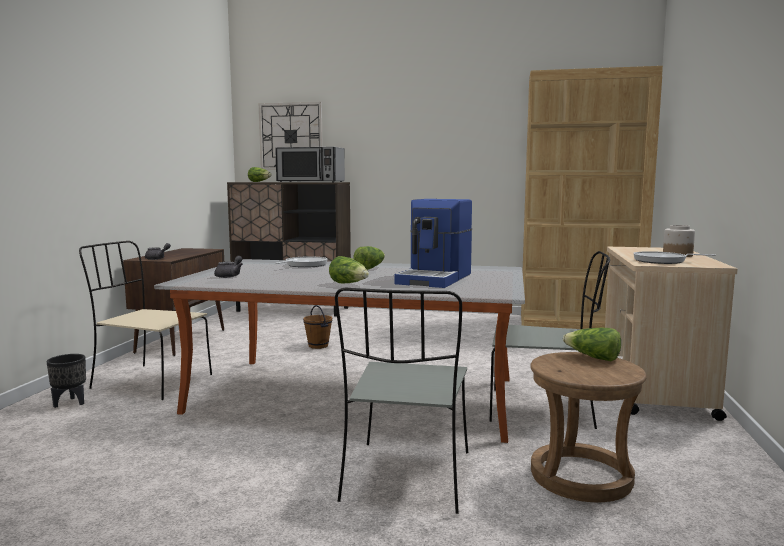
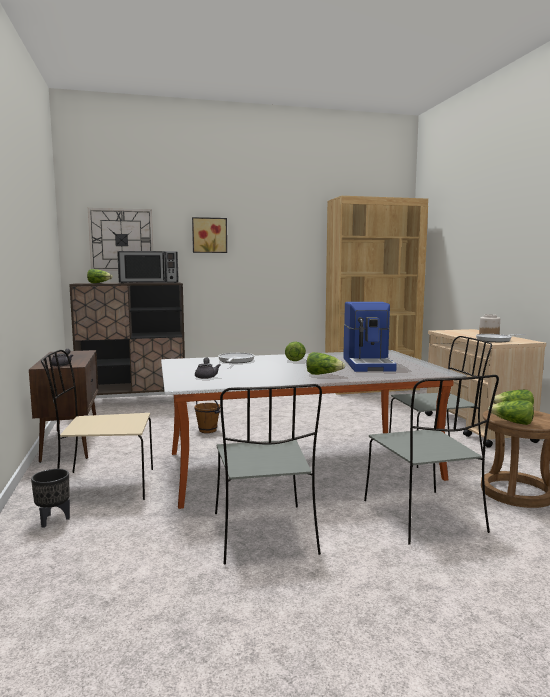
camera: 25 degrees left, 0 degrees up
none -> picture [192,217,227,253]
none -> grey chair [215,384,322,564]
none -> lettuce [488,400,534,425]

